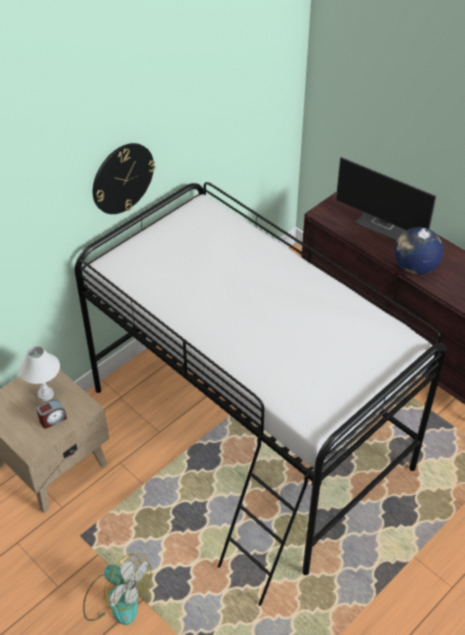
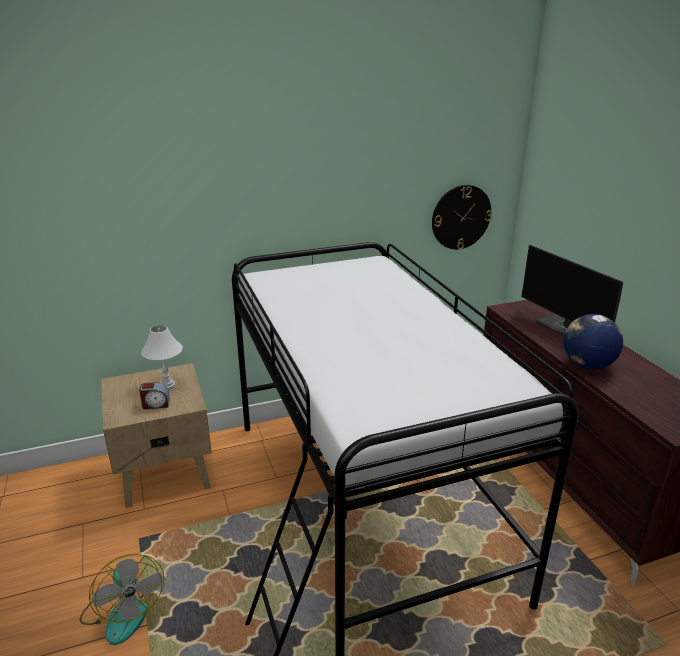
camera: 25 degrees right, 20 degrees down
wall clock [93,143,155,214] -> wall clock moved to [432,185,492,249]

